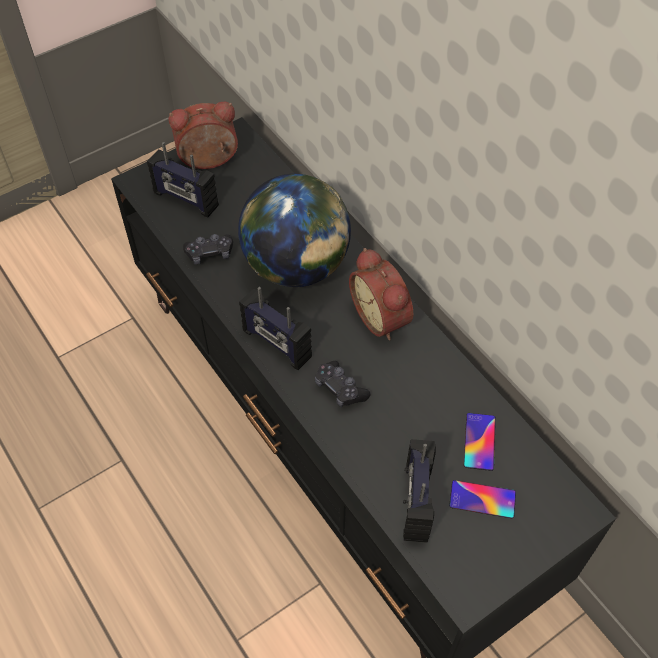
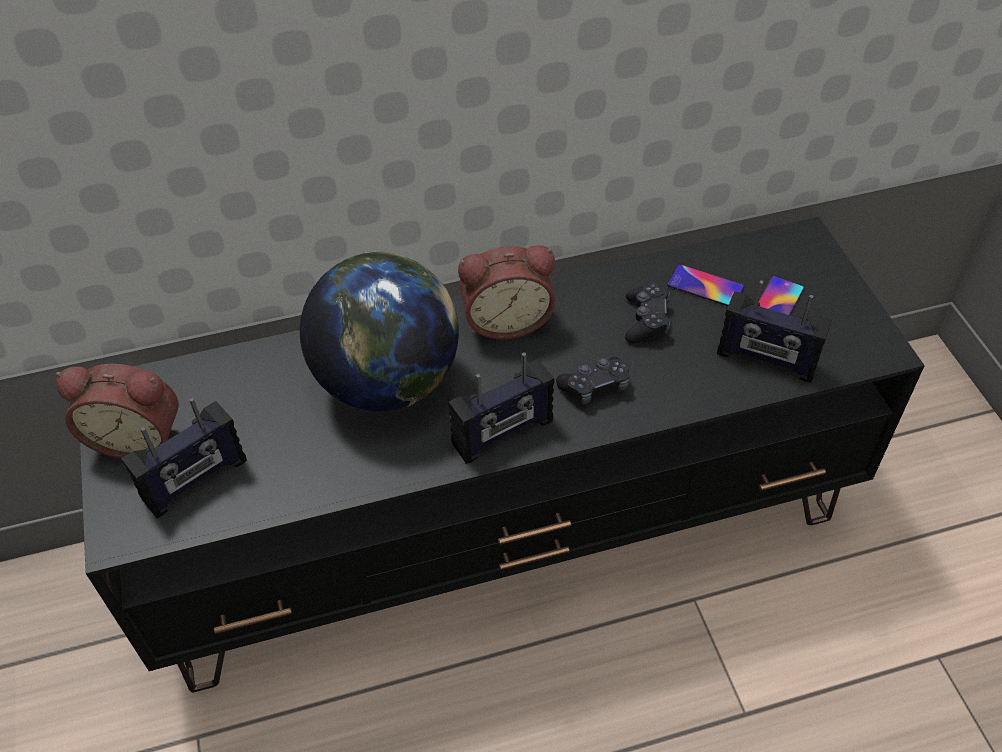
camera: 70 degrees left, 5 degrees down
alarm clock [169,102,238,169] -> alarm clock turned 90 degrees counterclockwise [56,364,179,459]
black game controller [183,234,233,265] -> black game controller moved to [625,282,671,343]

